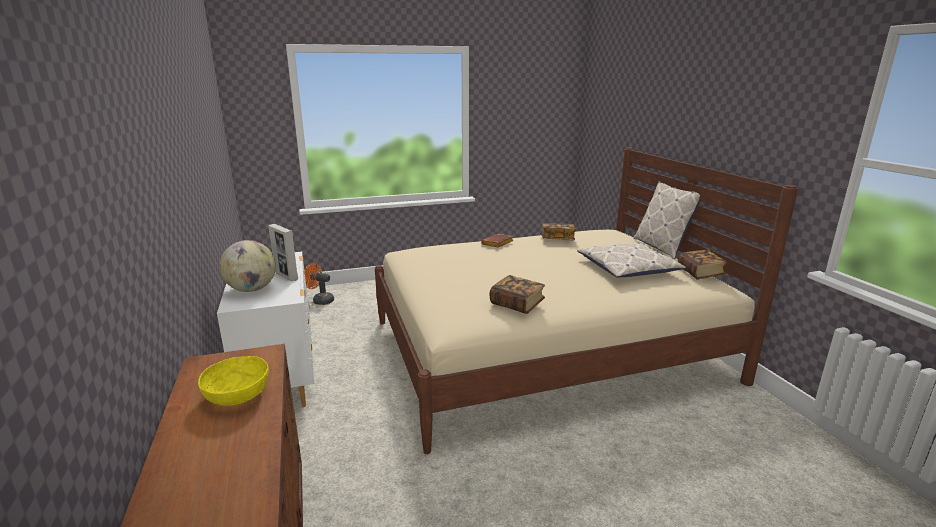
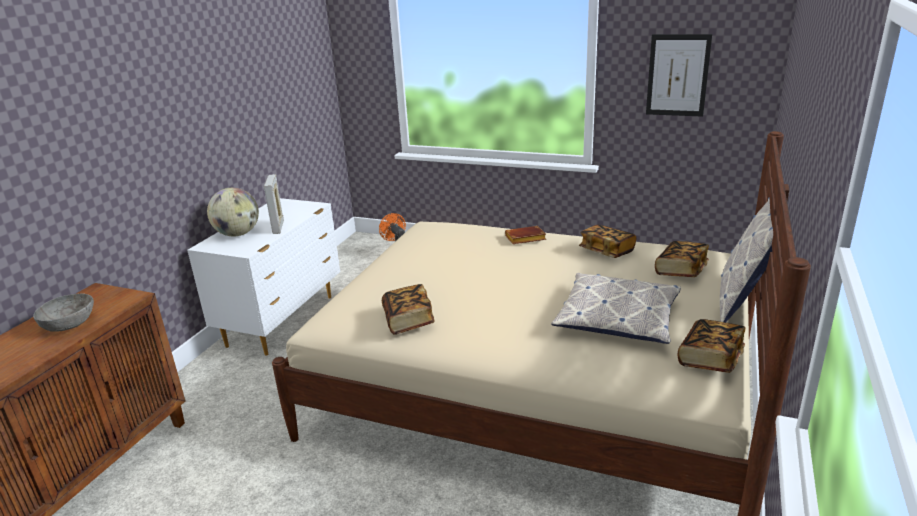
camera: 40 degrees right, 5 degrees up
yellow bowl [198,356,269,406] -> grey bowl [33,293,94,332]
none -> picture [646,34,712,117]
none -> book [655,241,709,277]

